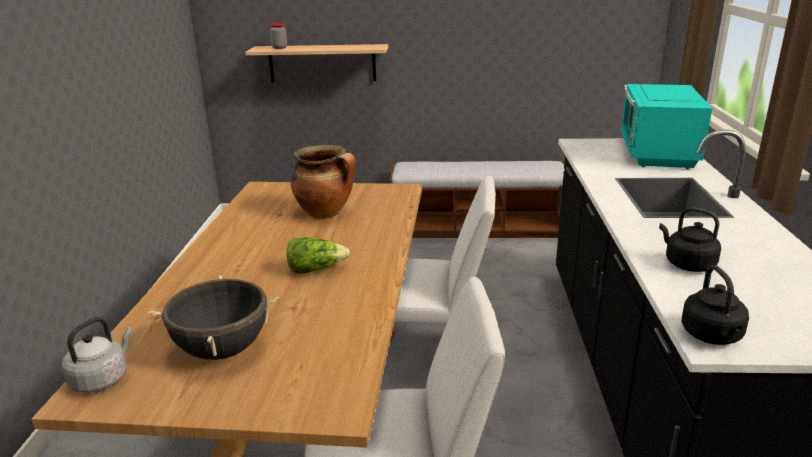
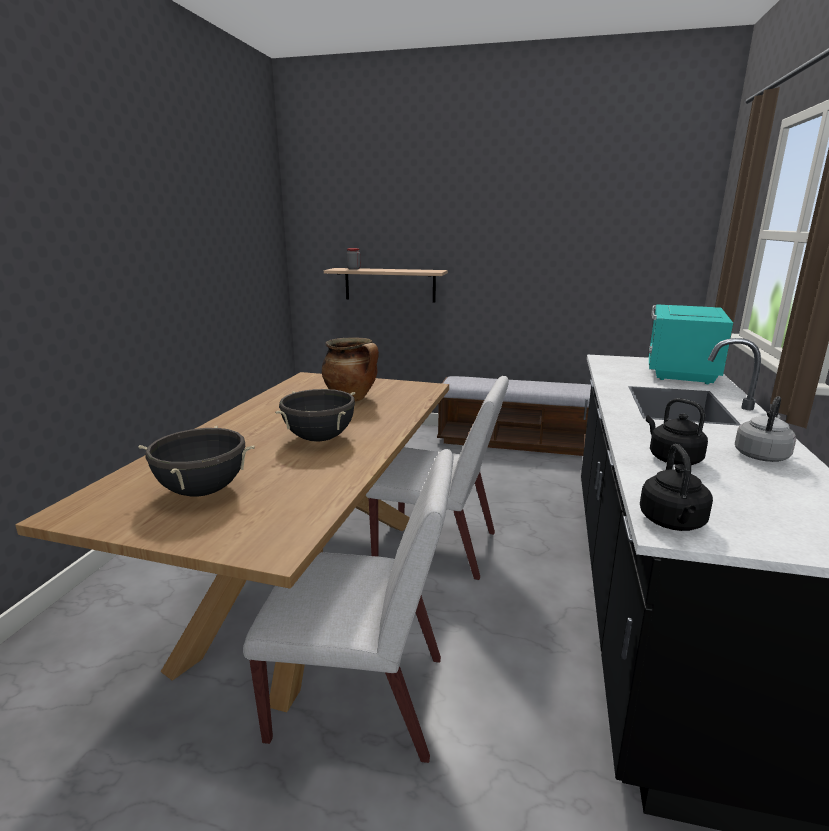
camera: 10 degrees right, 5 degrees down
grey kettle [62,317,133,392] -> grey kettle moved to [735,396,796,462]
lettuce [287,238,350,274] -> black cooking pot [275,389,355,442]

